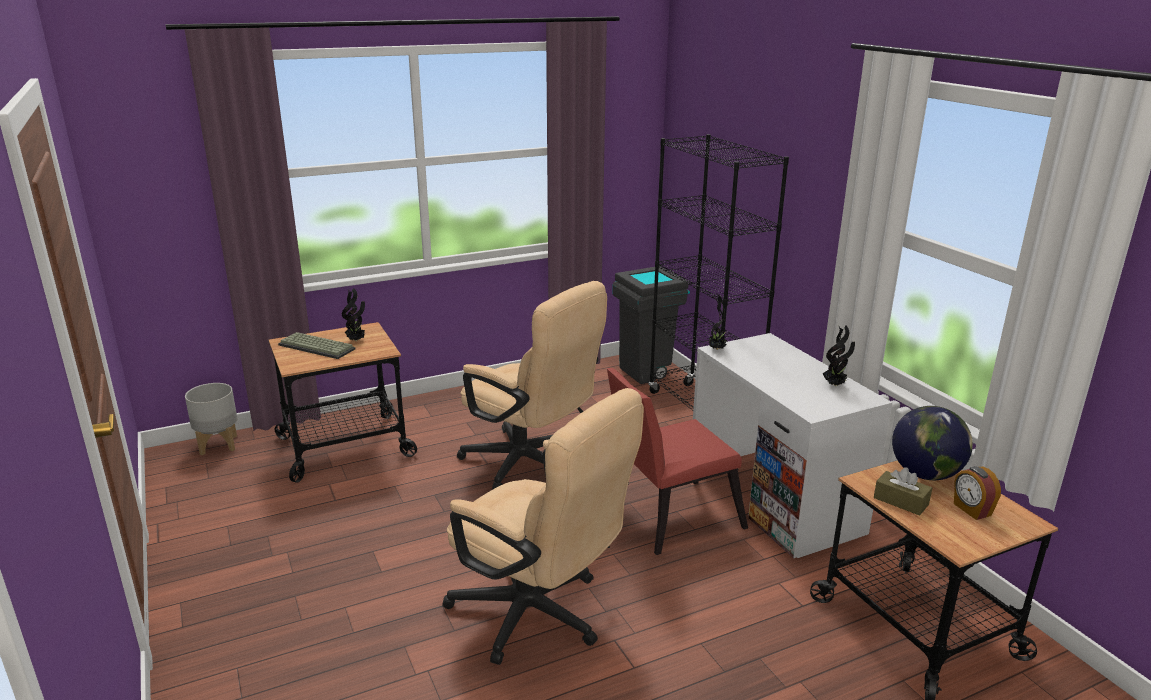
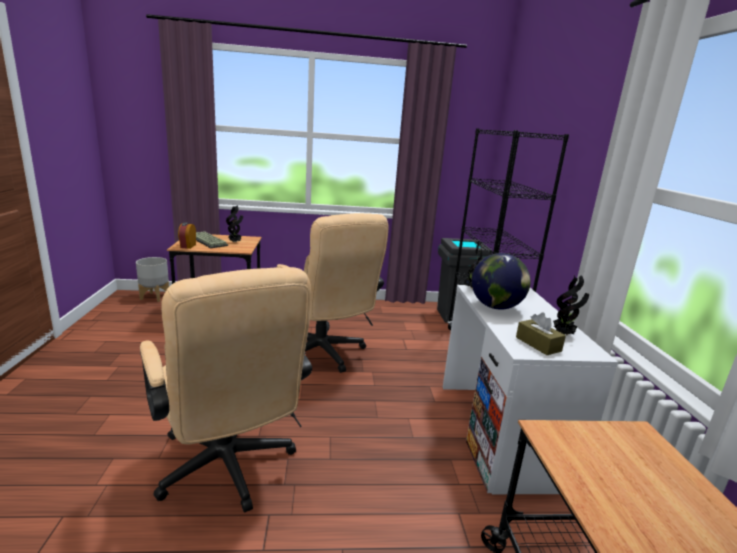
camera: 20 degrees right, 5 degrees down
red chair [607,368,748,555] -> none
brown tissue box [874,467,932,516] -> brown tissue box moved to [516,312,566,355]
globe [892,406,973,480] -> globe moved to [472,253,531,310]
alarm clock [954,466,1001,520] -> alarm clock moved to [178,222,196,249]

